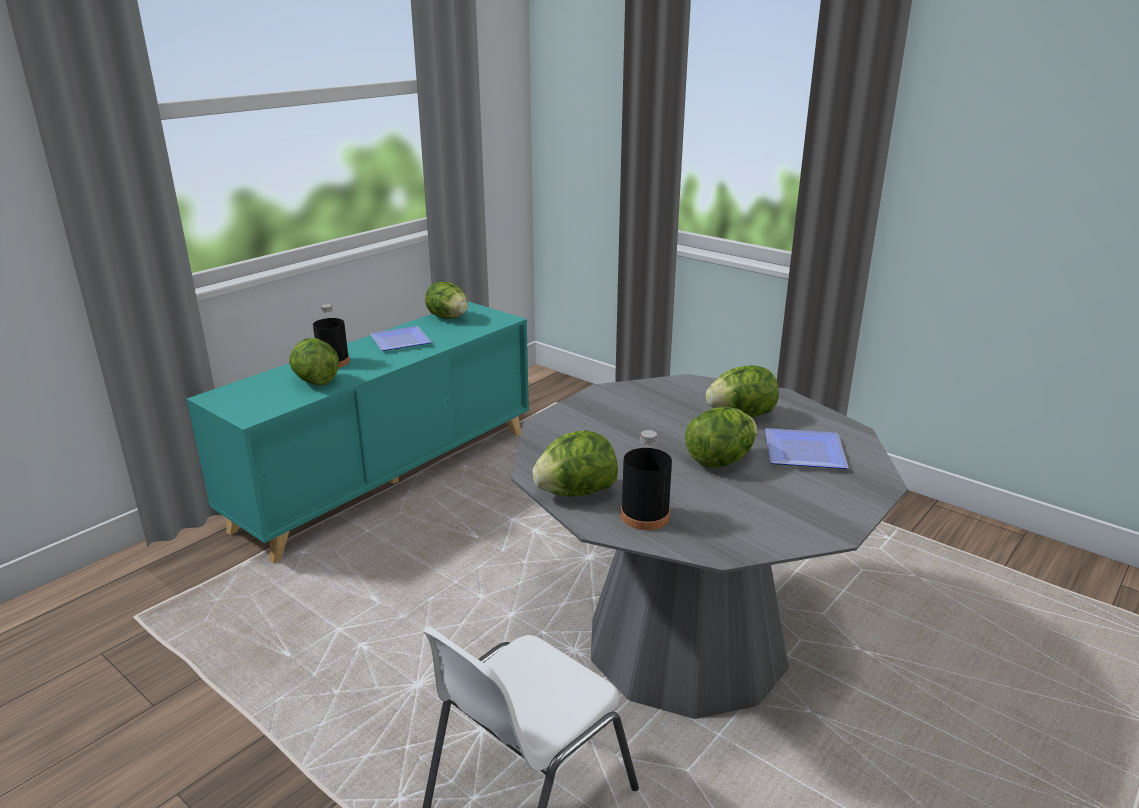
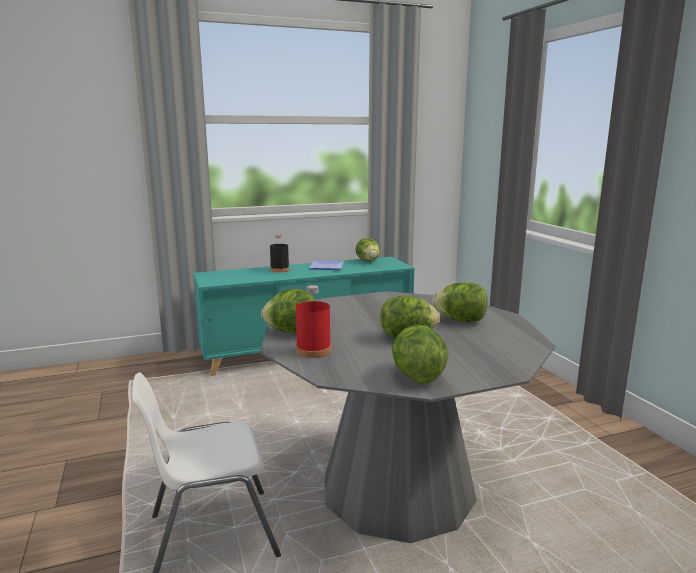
camera: 30 degrees right, 10 degrees down
lettuce [289,338,339,386] -> lettuce moved to [392,324,448,384]
black bottle [621,430,672,530] -> red bottle [296,285,331,358]
plate [765,428,849,469] -> none

